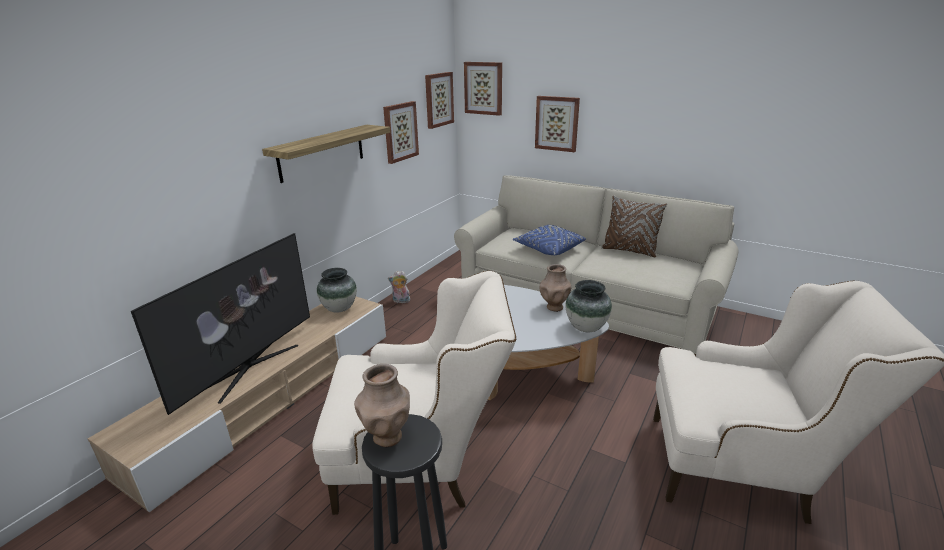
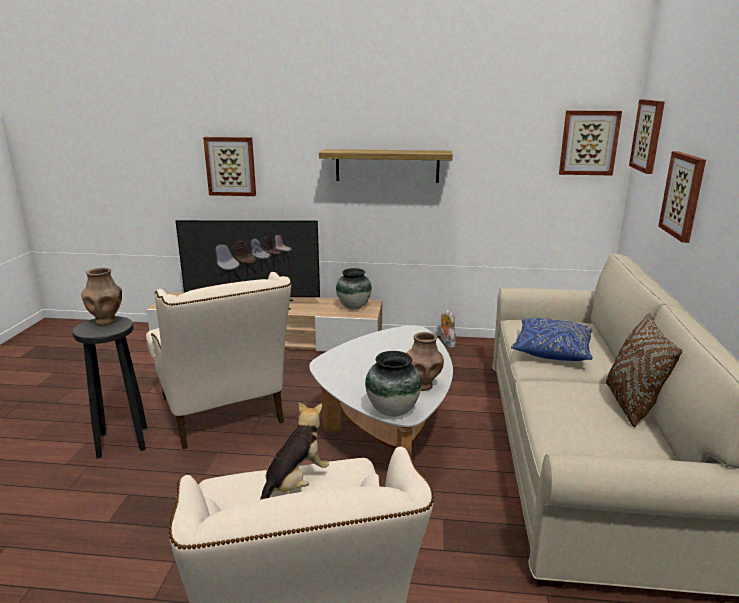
camera: 65 degrees right, 5 degrees down
picture [383,101,419,164] -> picture moved to [203,137,256,196]
none -> plush toy [260,402,329,500]

